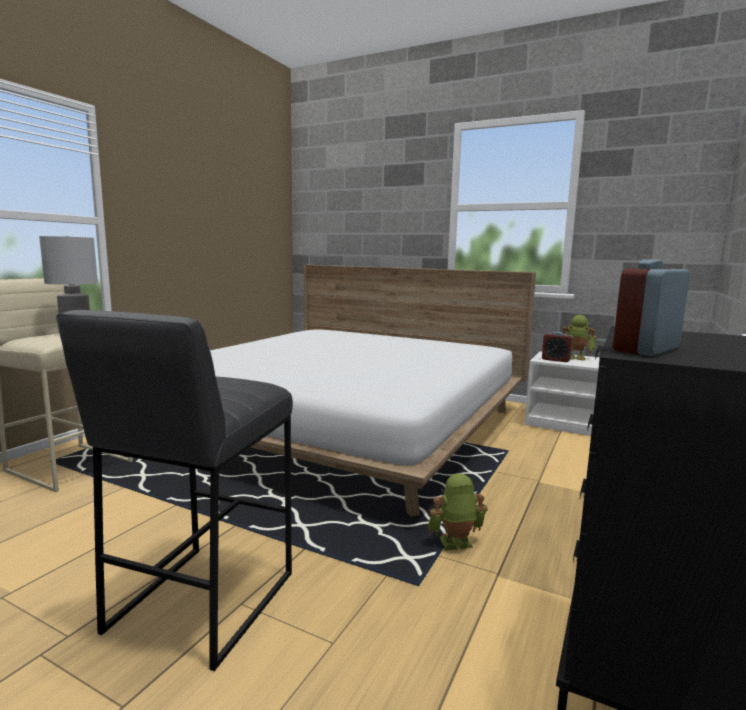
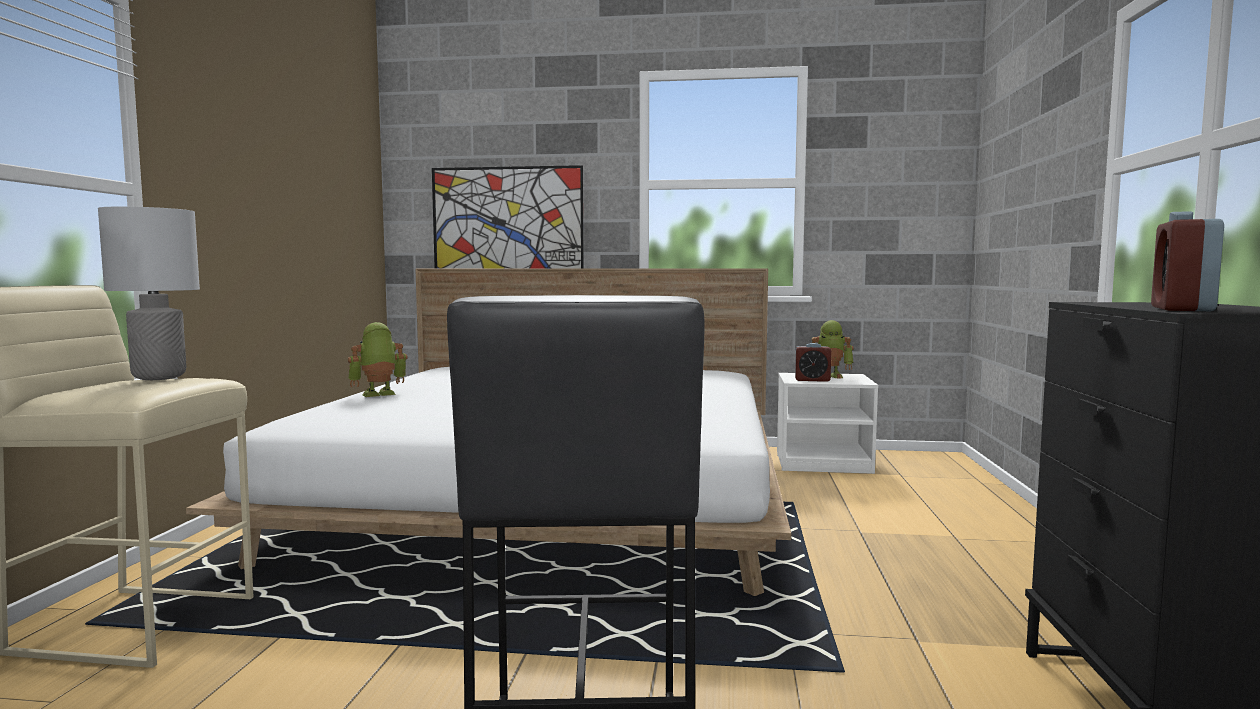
camera: 20 degrees left, 5 degrees down
toy robot [428,473,488,551] -> toy robot moved to [348,322,408,397]
none -> picture [432,165,584,269]

